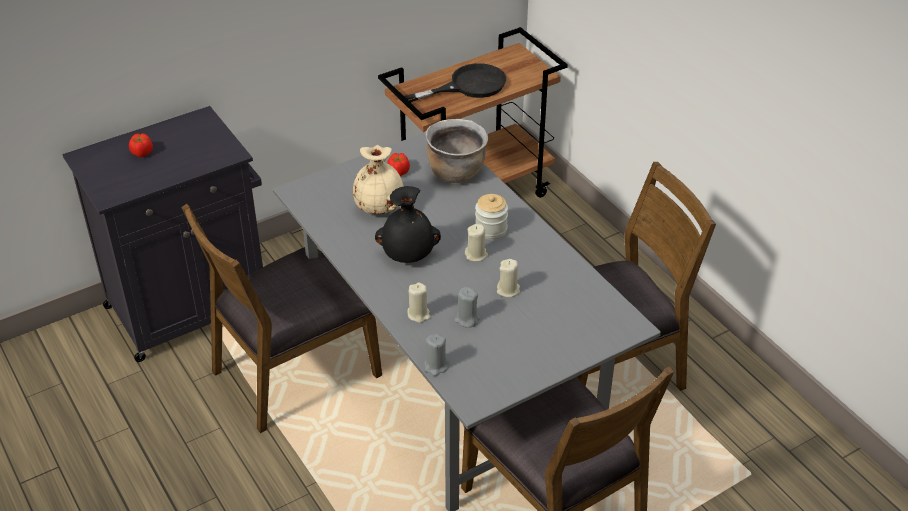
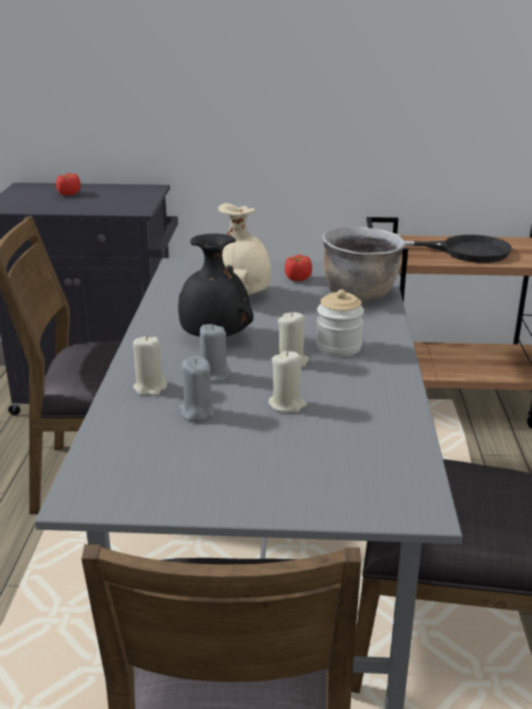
camera: 35 degrees right, 15 degrees down
grey candle [425,334,449,376] -> grey candle moved to [200,324,231,382]

